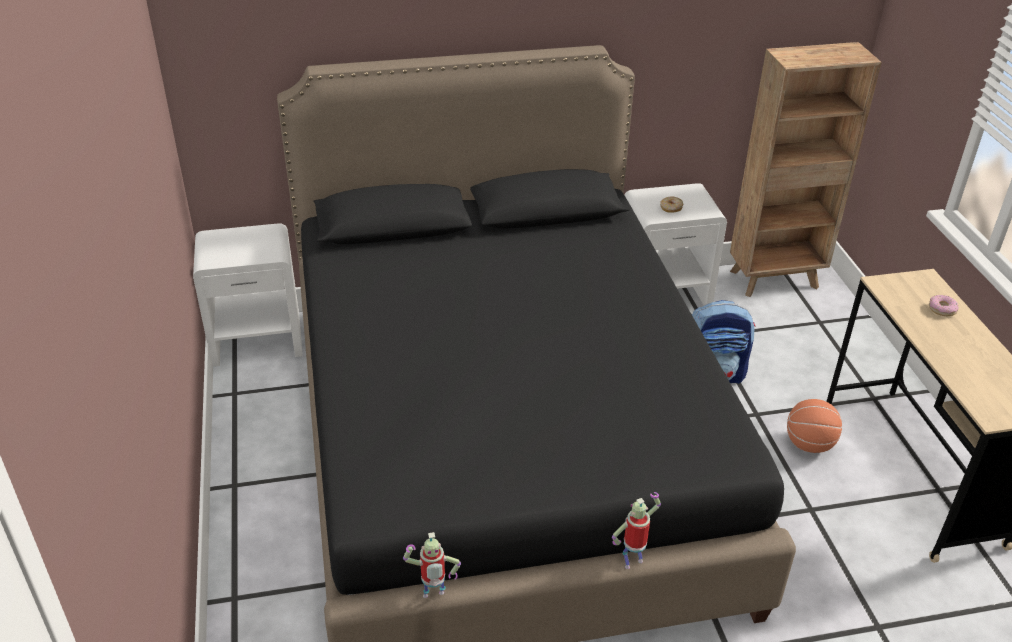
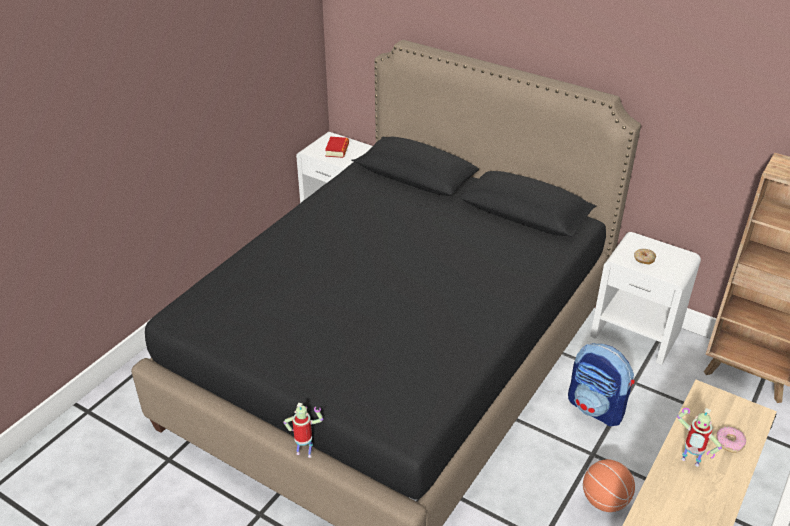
camera: 45 degrees right, 0 degrees up
toy robot [403,532,461,598] -> toy robot moved to [677,408,722,467]
none -> book [325,137,349,158]

